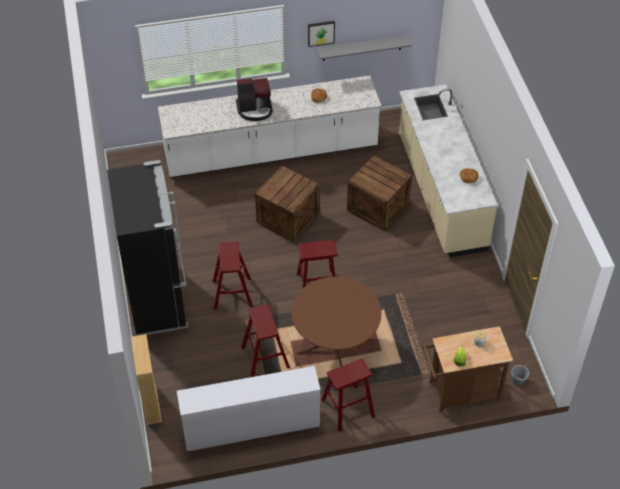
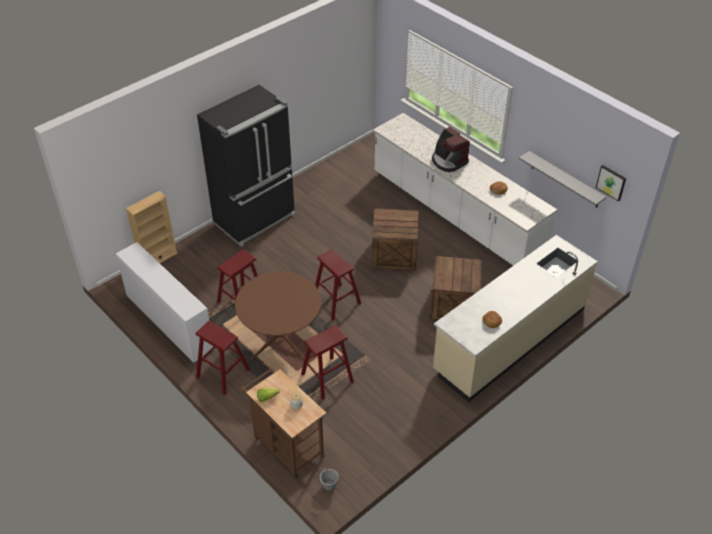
camera: 60 degrees right, 5 degrees down
red stool [213,242,253,310] -> red stool moved to [301,325,354,400]
picture [308,21,335,47] -> picture moved to [596,165,626,202]

